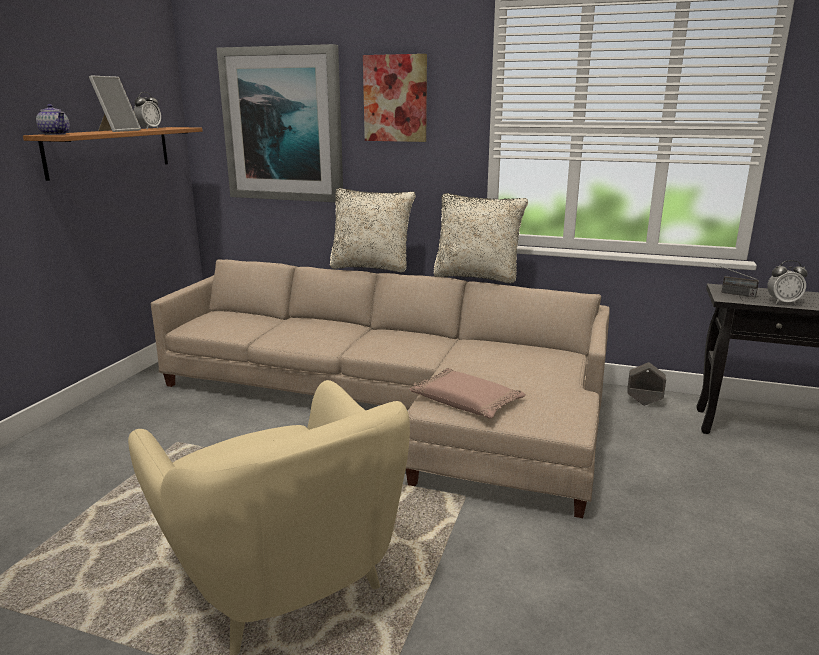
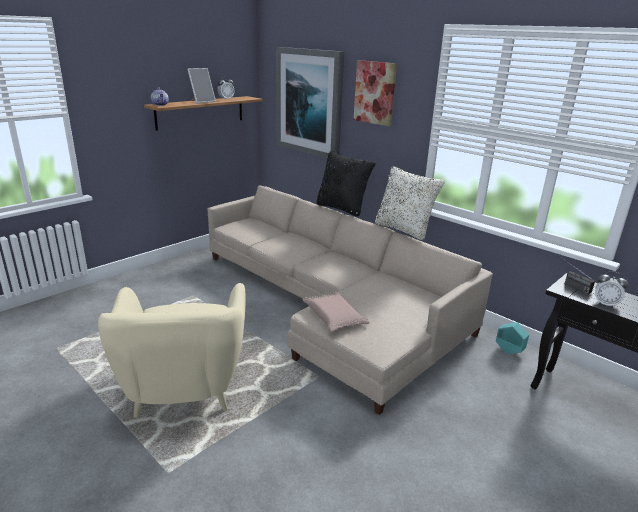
camera: 25 degrees right, 5 degrees up
beige pillow [330,188,416,273] -> black pillow [316,151,375,217]
grey planter [628,362,666,406] -> turquoise planter [496,322,529,354]

